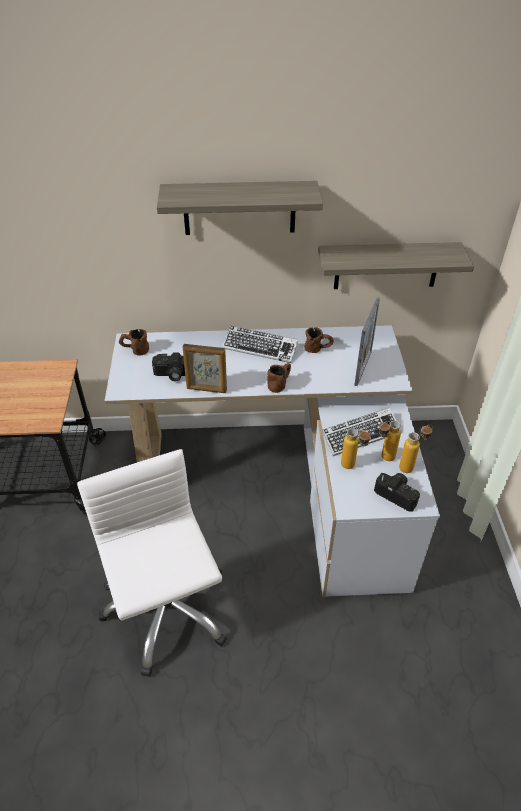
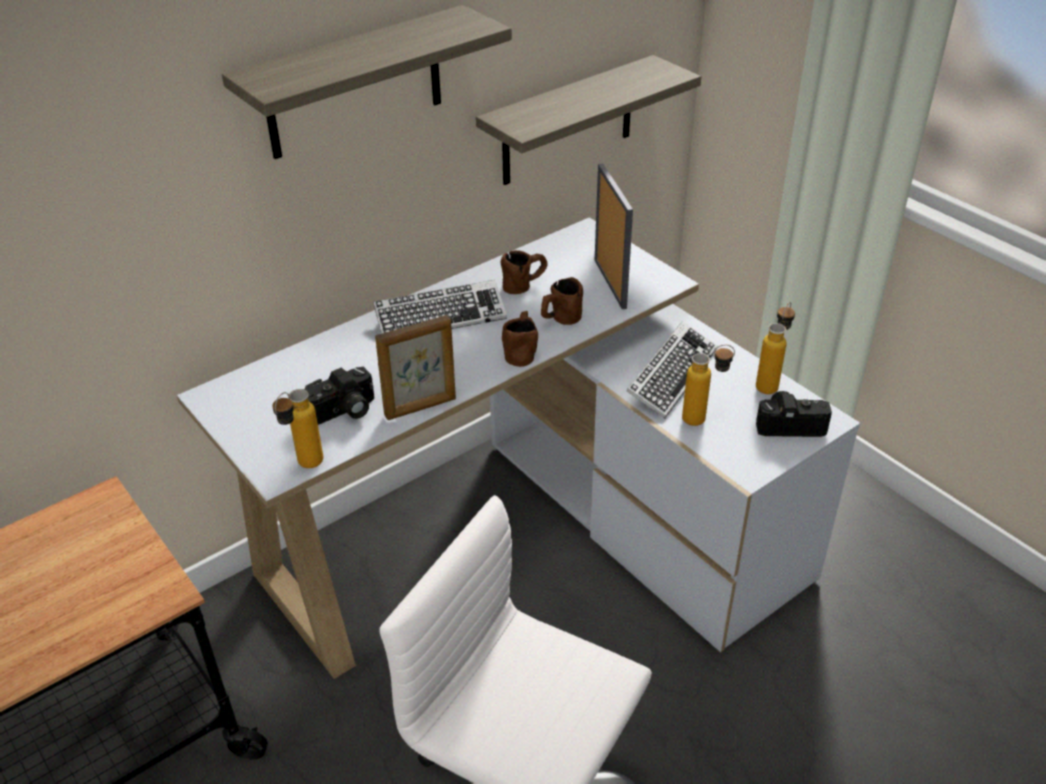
camera: 35 degrees left, 5 degrees down
brown mug [119,329,149,356] -> brown mug moved to [541,277,583,325]
bottle [379,421,401,461] -> bottle moved to [272,389,323,468]

